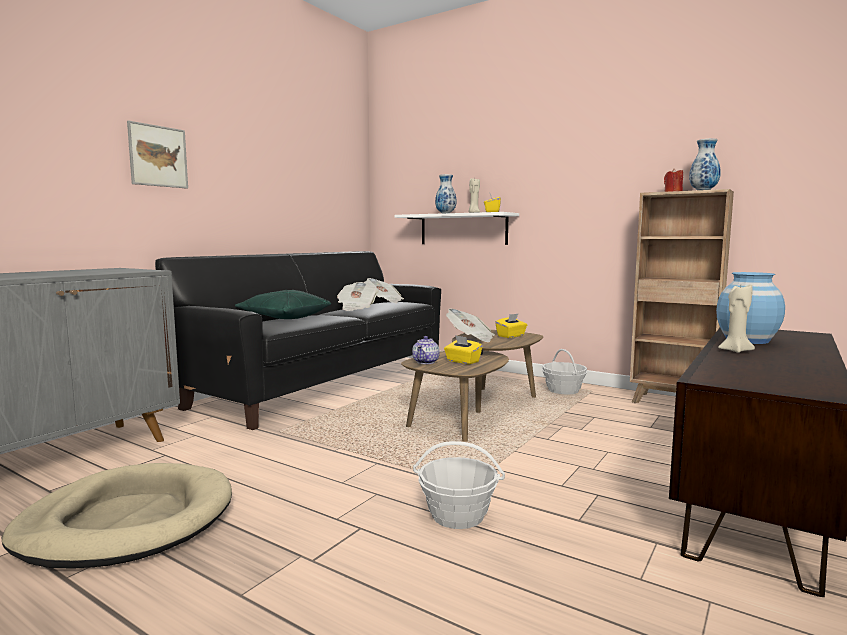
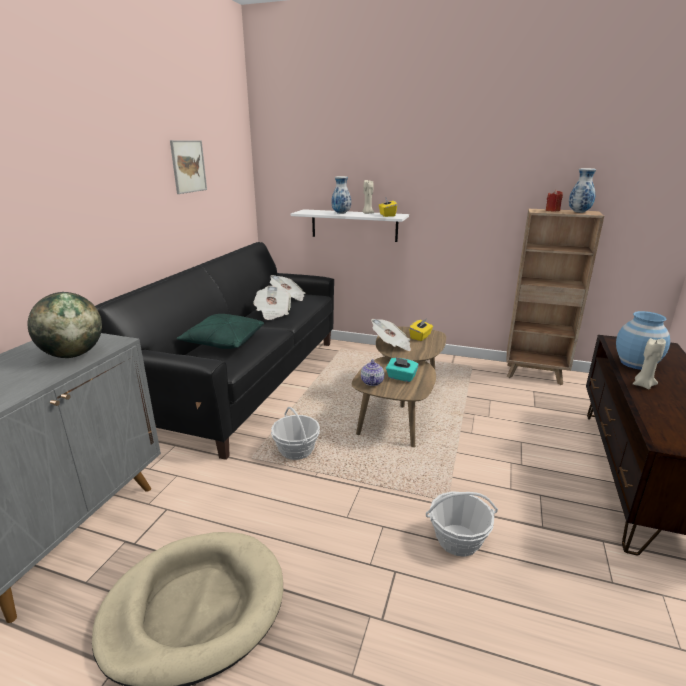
camera: 15 degrees left, 15 degrees up
picture [127,121,188,189] -> picture moved to [170,140,207,194]
yellow tissue box [444,335,483,364] -> turquoise tissue box [386,357,419,382]
basket [542,349,587,395] -> basket moved to [271,407,320,460]
none -> globe [28,292,102,358]

